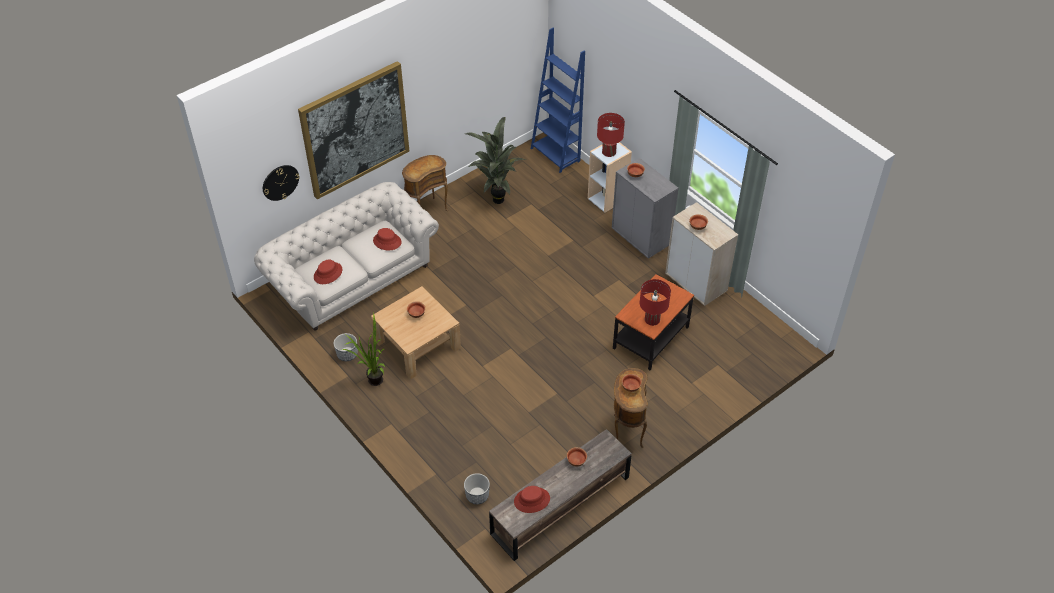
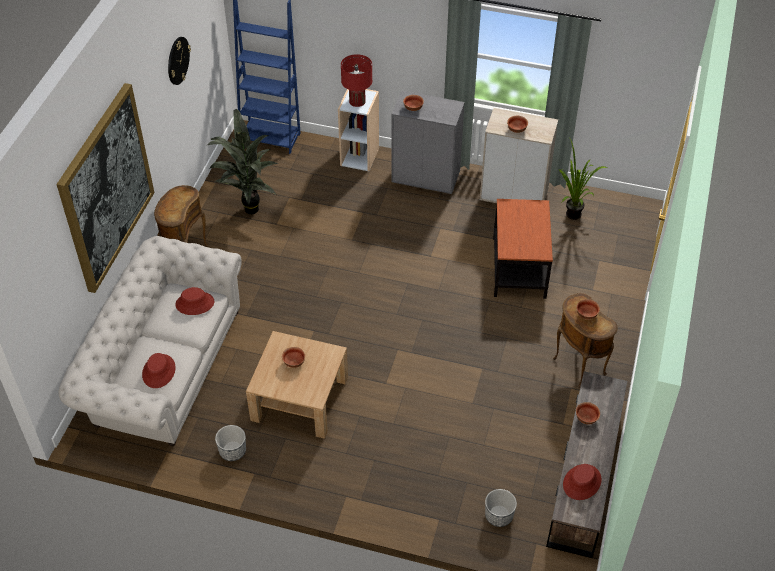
camera: 35 degrees left, 0 degrees up
wall clock [263,165,300,201] -> wall clock moved to [168,37,191,85]
potted plant [342,313,385,386] -> potted plant moved to [559,139,608,220]
red table lamp [640,279,671,326] -> none

